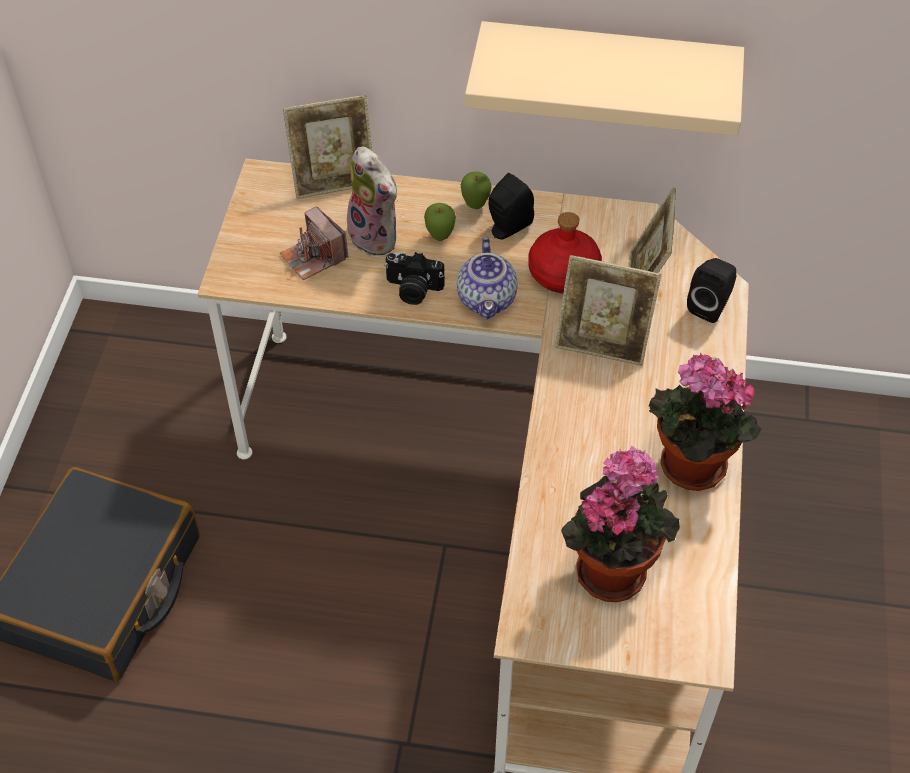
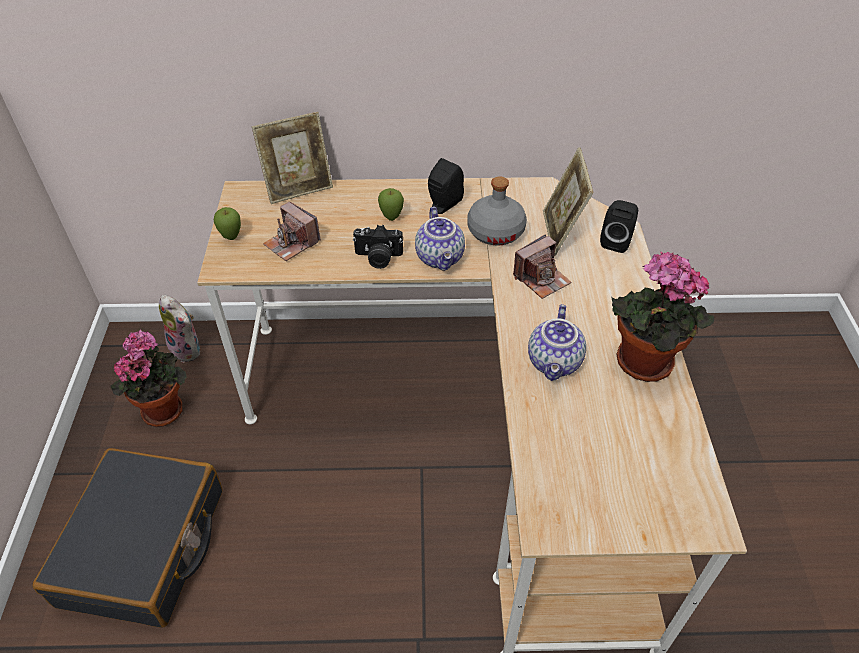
camera: 10 degrees left, 5 degrees down
plush toy [347,146,398,256] -> plush toy moved to [159,295,200,363]
apple [460,171,491,209] -> apple moved to [214,207,241,240]
beige shelf [465,21,744,136] -> none
red bottle [528,212,602,293] -> grey bottle [467,176,527,245]
picture frame [555,255,662,366] -> camera [513,234,572,299]
potted plant [561,446,680,602] -> potted plant moved to [111,330,187,427]
none -> teapot [528,304,586,381]

